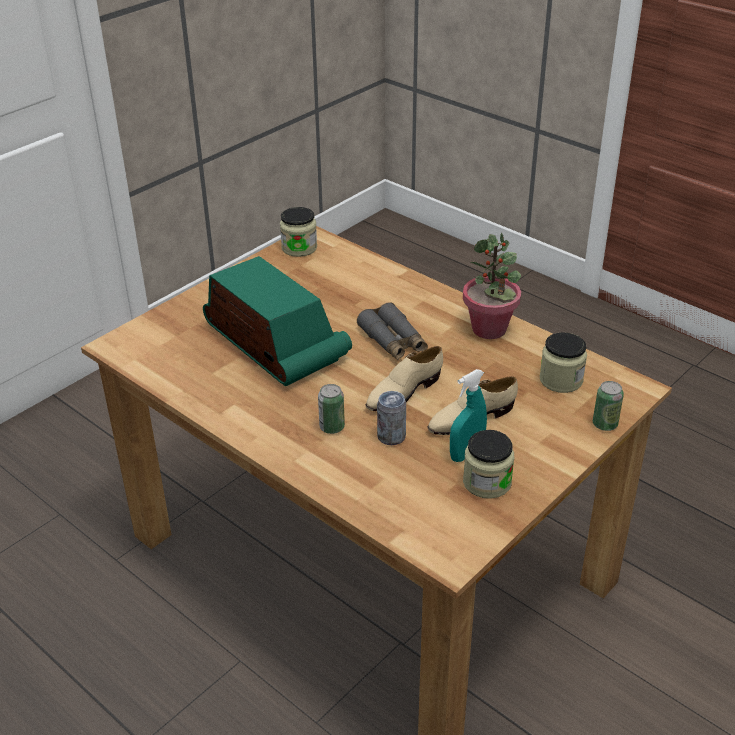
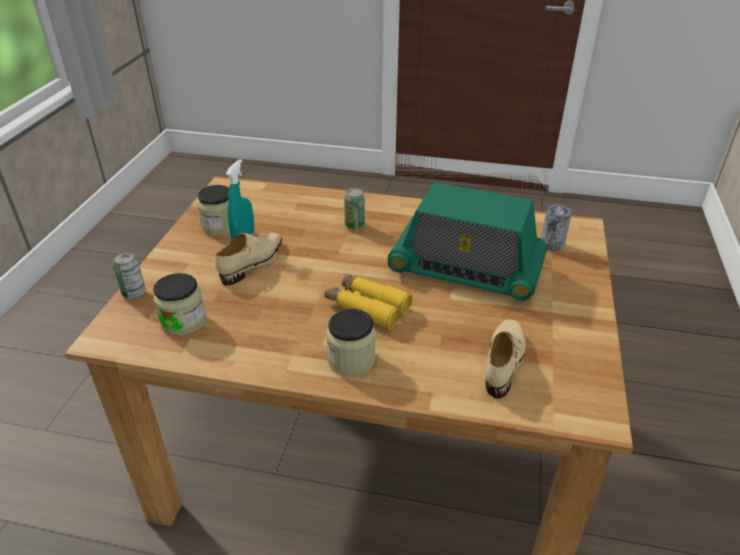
camera: 150 degrees right, 0 degrees up
jar [280,207,317,257] -> jar moved to [326,309,376,376]
grey binoculars [357,302,428,360] -> yellow binoculars [324,273,413,330]
beige shoe [365,346,443,411] -> beige shoe moved to [485,320,526,399]
can [377,391,406,445] -> can moved to [541,204,571,251]
potted plant [463,233,521,339] -> none

